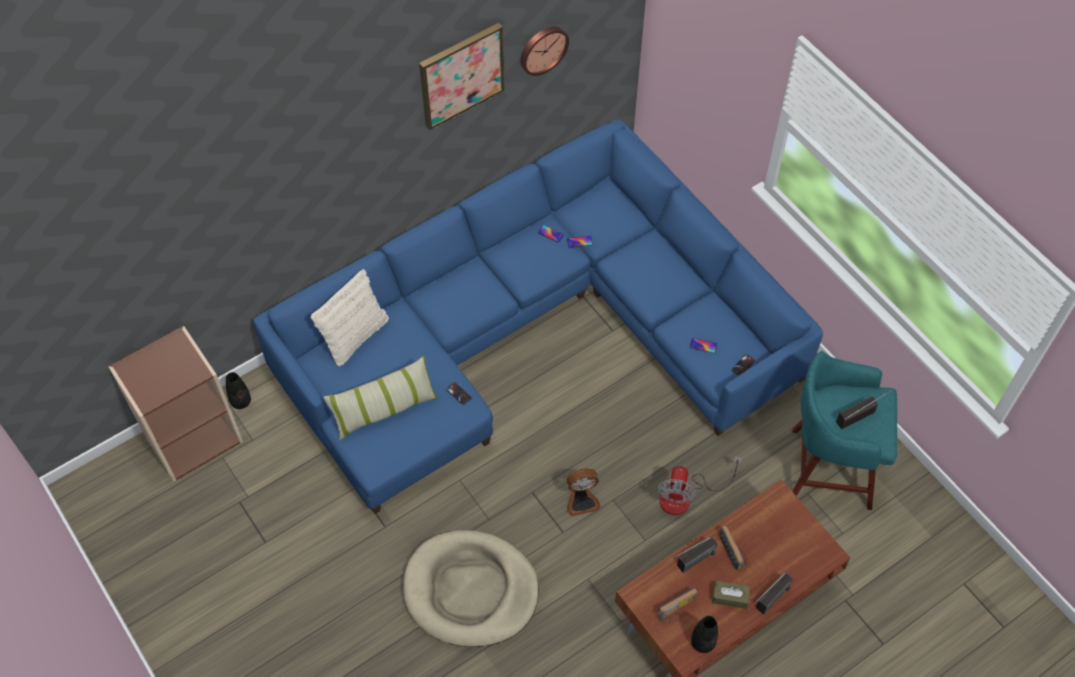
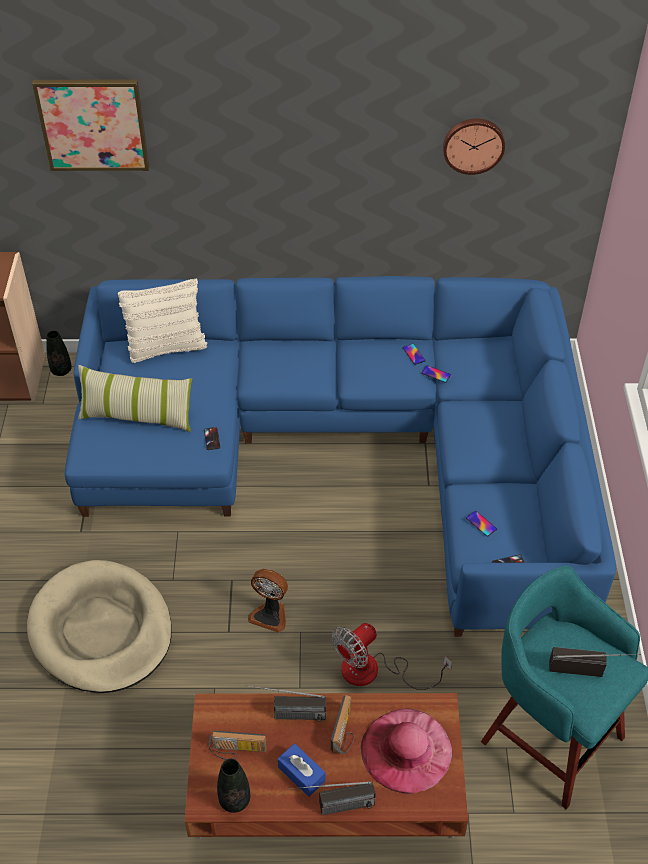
camera: 35 degrees right, 10 degrees down
picture [419,23,504,130] -> picture moved to [32,80,149,171]
brown tissue box [712,581,750,609] -> blue tissue box [278,743,326,797]
none -> pink hat [361,709,452,794]

